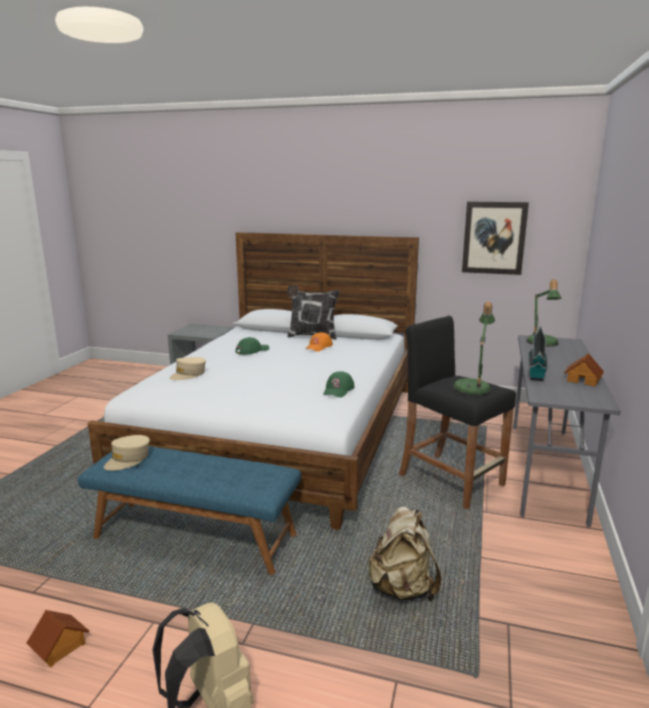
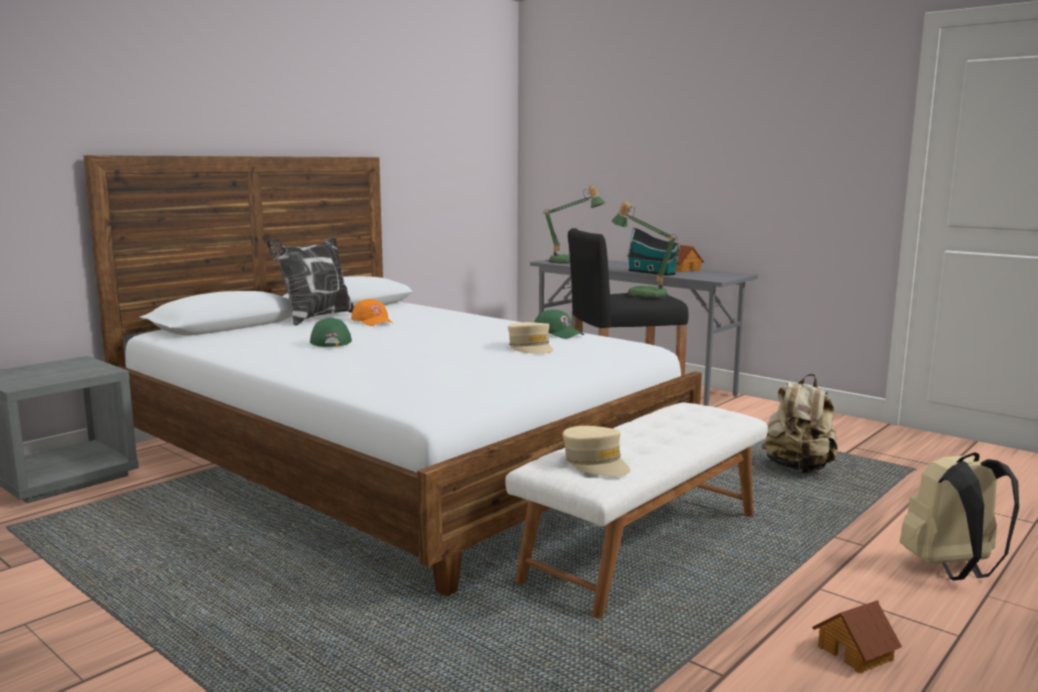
camera: 65 degrees left, 5 degrees down
blue bench [78,446,301,575] -> white bench [505,402,768,618]
beige cap [169,357,206,380] -> beige cap moved to [508,322,553,354]
picture [462,202,529,275] -> none

